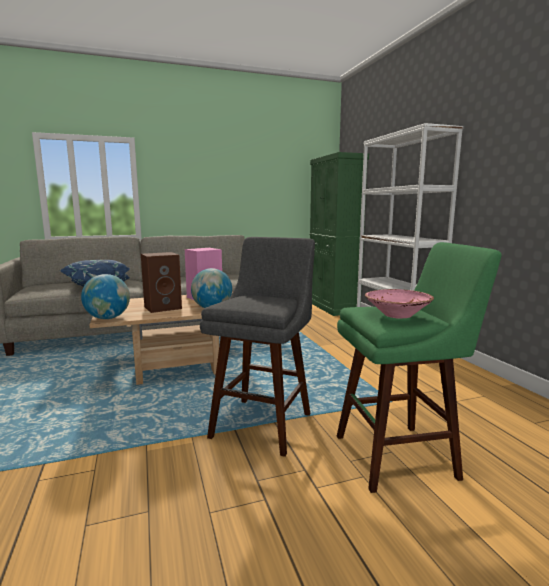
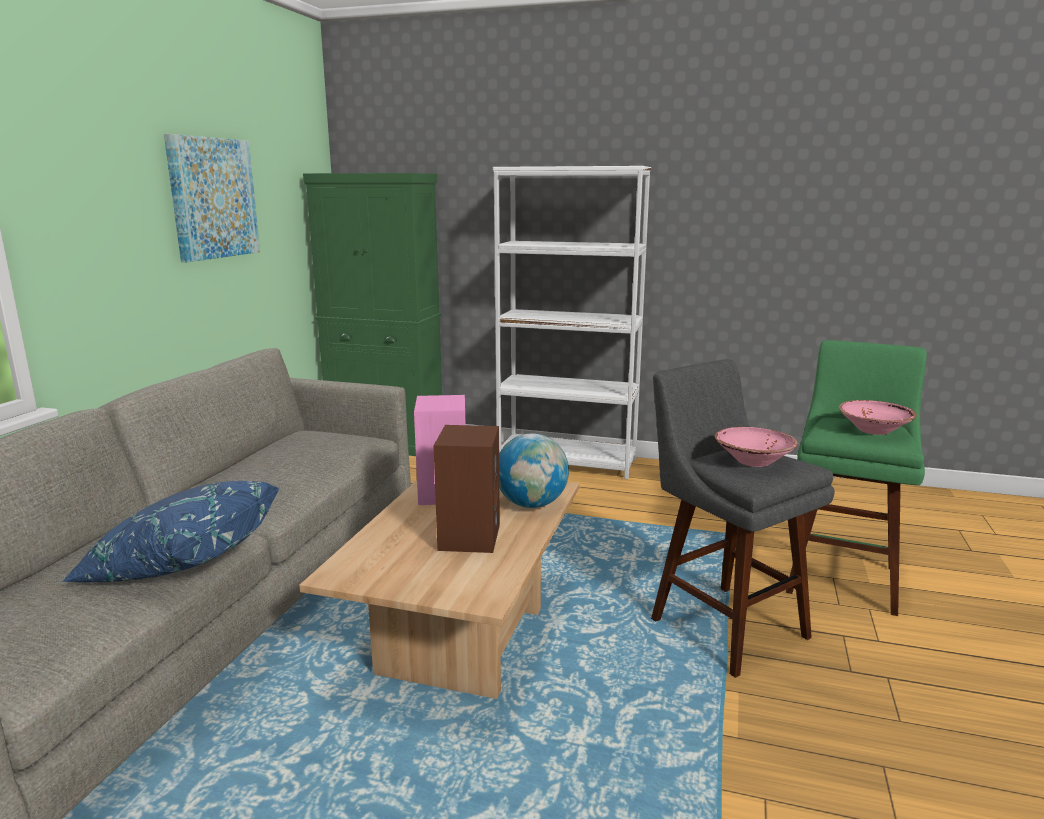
camera: 55 degrees left, 5 degrees up
globe [81,274,130,319] -> none
none -> picture [164,134,260,262]
none -> pink bowl [715,427,798,467]

